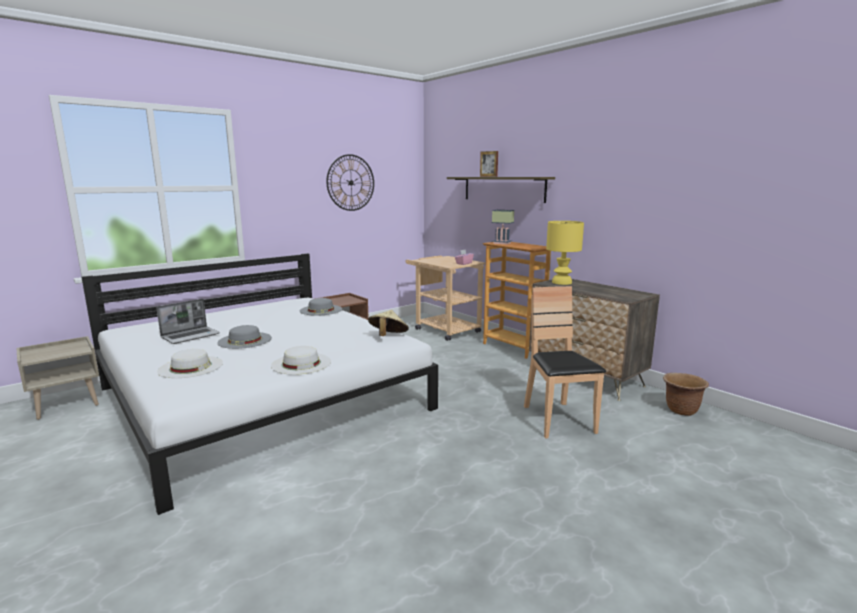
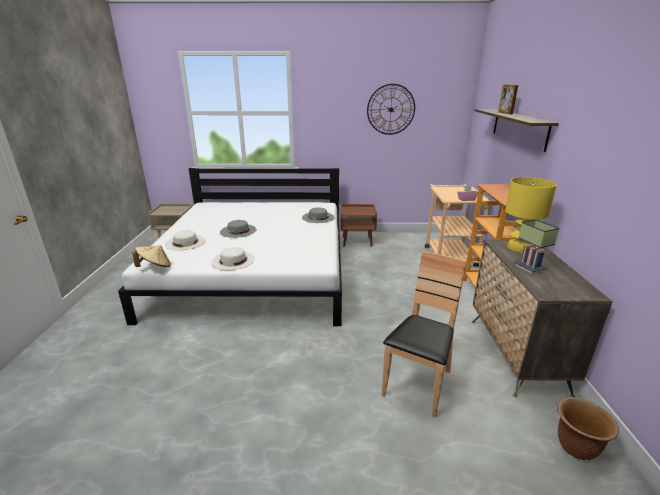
camera: 40 degrees right, 10 degrees up
laptop [157,299,220,344] -> none
beige hat [368,310,409,336] -> beige hat moved to [132,245,171,267]
table lamp [492,210,514,244] -> table lamp moved to [514,219,559,274]

